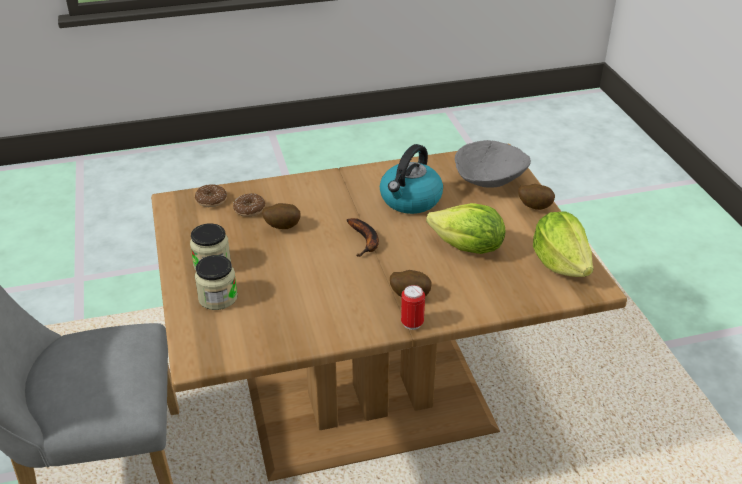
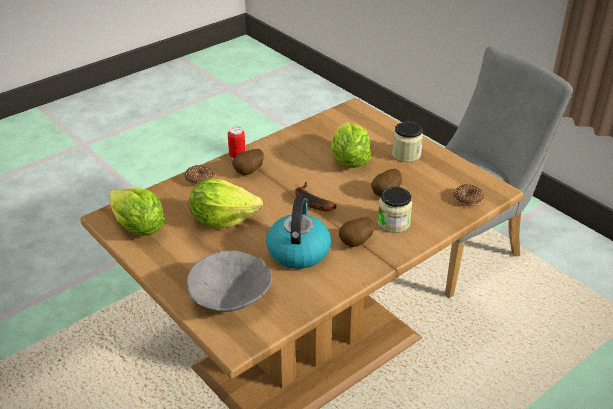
camera: 155 degrees right, 0 degrees up
jar [195,255,238,310] -> jar moved to [377,187,412,233]
donut [233,193,266,217] -> donut moved to [184,165,214,186]
potato [518,184,555,210] -> potato moved to [339,217,374,247]
none -> lettuce [331,122,371,168]

